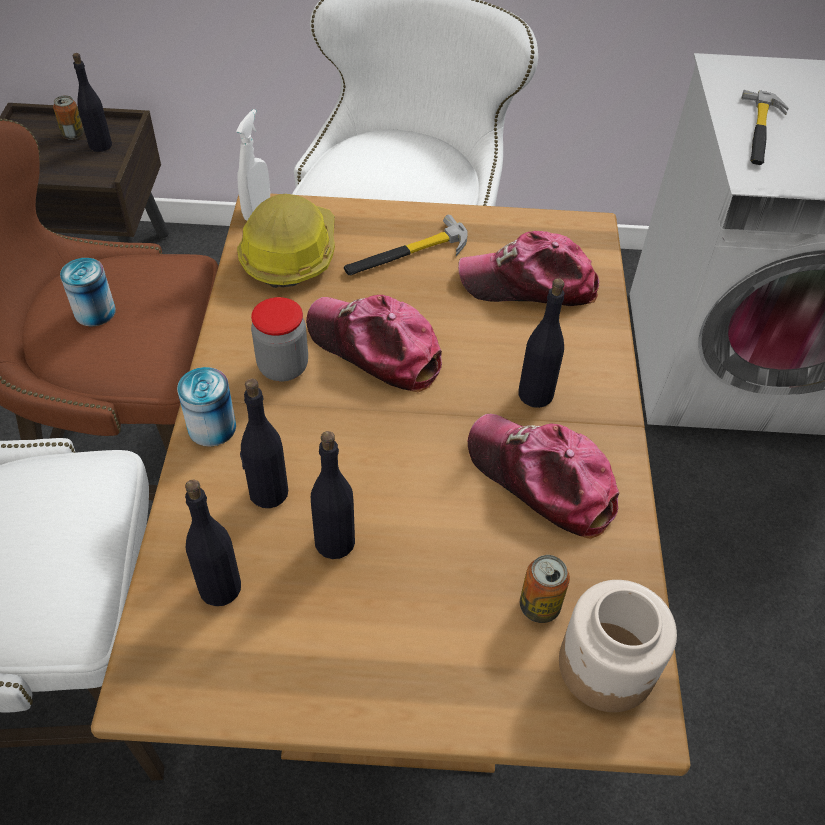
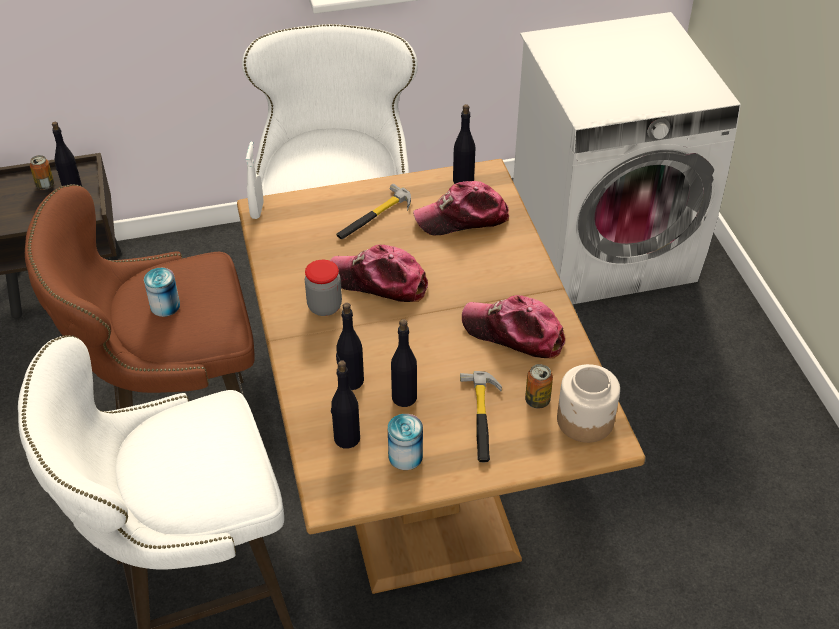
camera: 15 degrees left, 5 degrees down
can [177,367,236,447] -> can moved to [388,414,423,470]
hard hat [237,194,335,288] -> none
black bottle [518,278,565,408] -> black bottle moved to [453,104,475,184]
hammer [741,90,789,165] -> hammer moved to [460,371,502,462]

